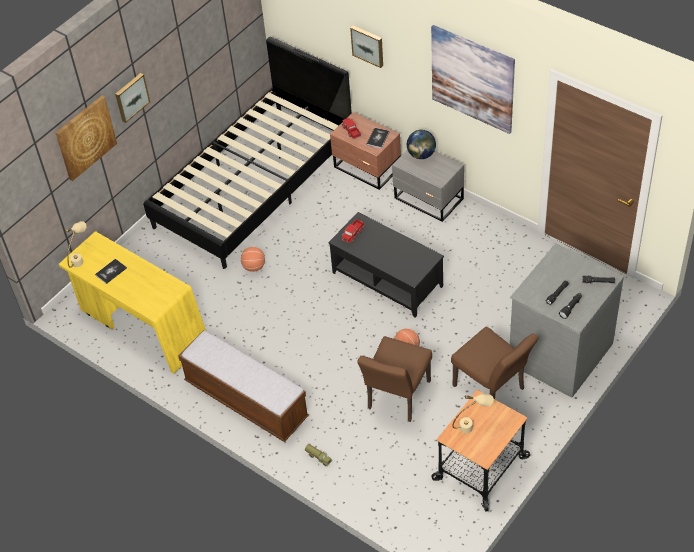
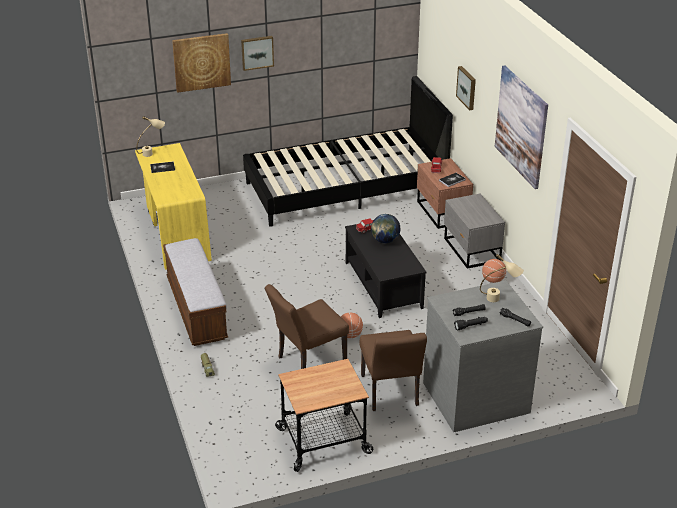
camera: 30 degrees right, 15 degrees down
basketball [241,247,265,272] -> basketball moved to [482,259,506,283]
globe [407,130,436,159] -> globe moved to [371,214,400,243]
beige table lamp [452,394,494,433] -> beige table lamp moved to [480,254,524,302]

